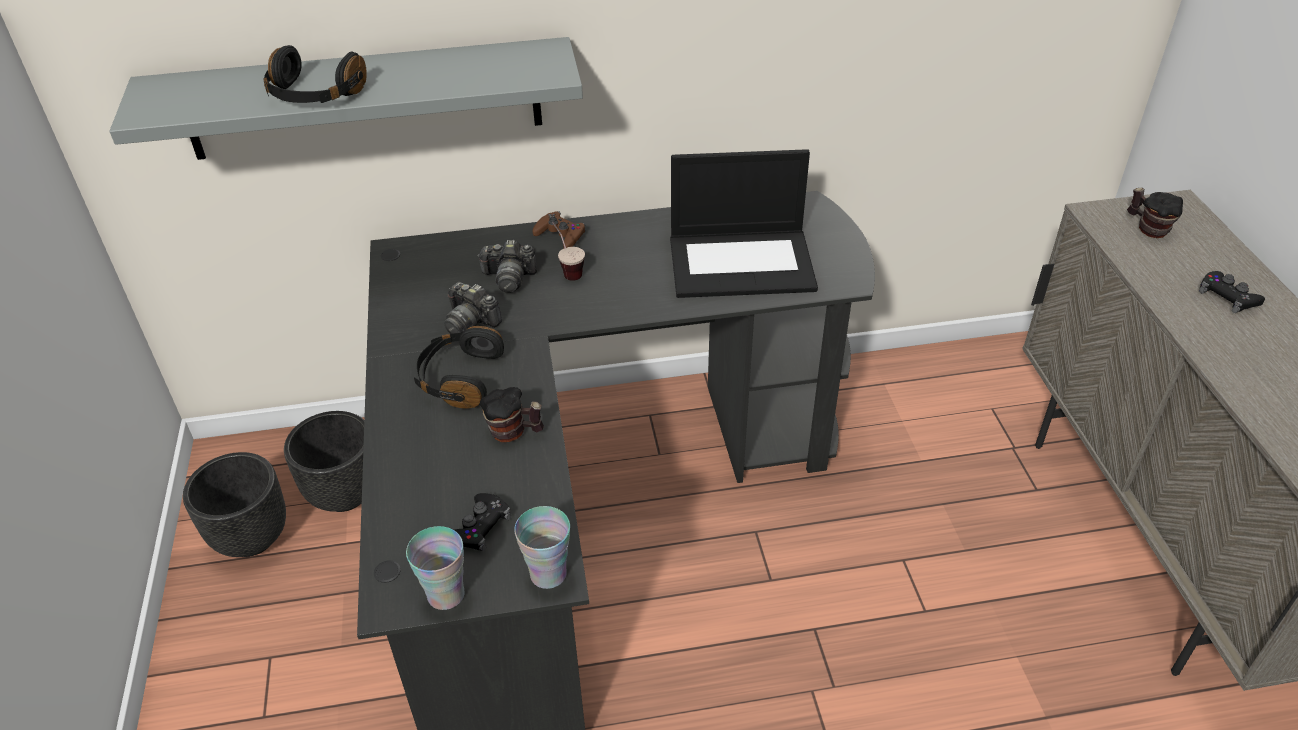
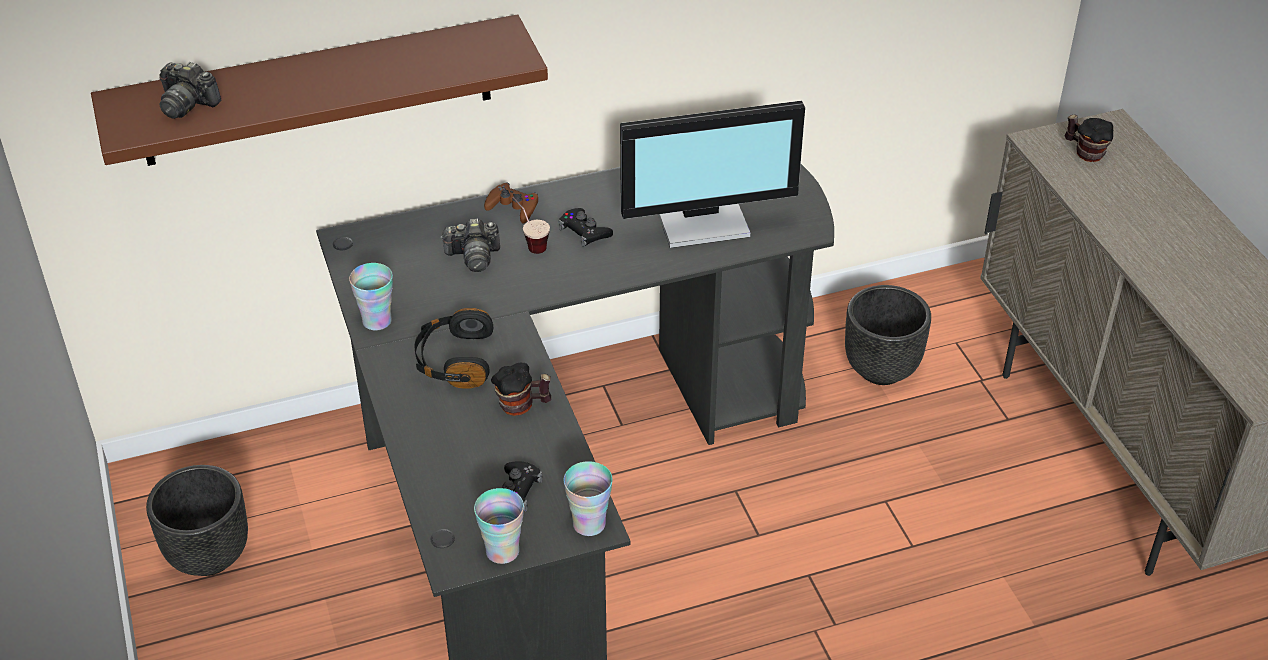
camera: 10 degrees left, 0 degrees up
grey shelf [110,37,583,160] -> brown shelf [91,14,548,166]
black headphones [263,45,367,103] -> none
black planter [284,411,364,512] -> black planter moved to [845,285,931,385]
camera [444,282,502,334] -> camera moved to [159,62,221,119]
laptop [670,149,818,298] -> monitor [620,101,805,248]
black game controller [1199,271,1265,313] -> black game controller moved to [558,208,613,247]
none -> cup [349,263,393,330]

